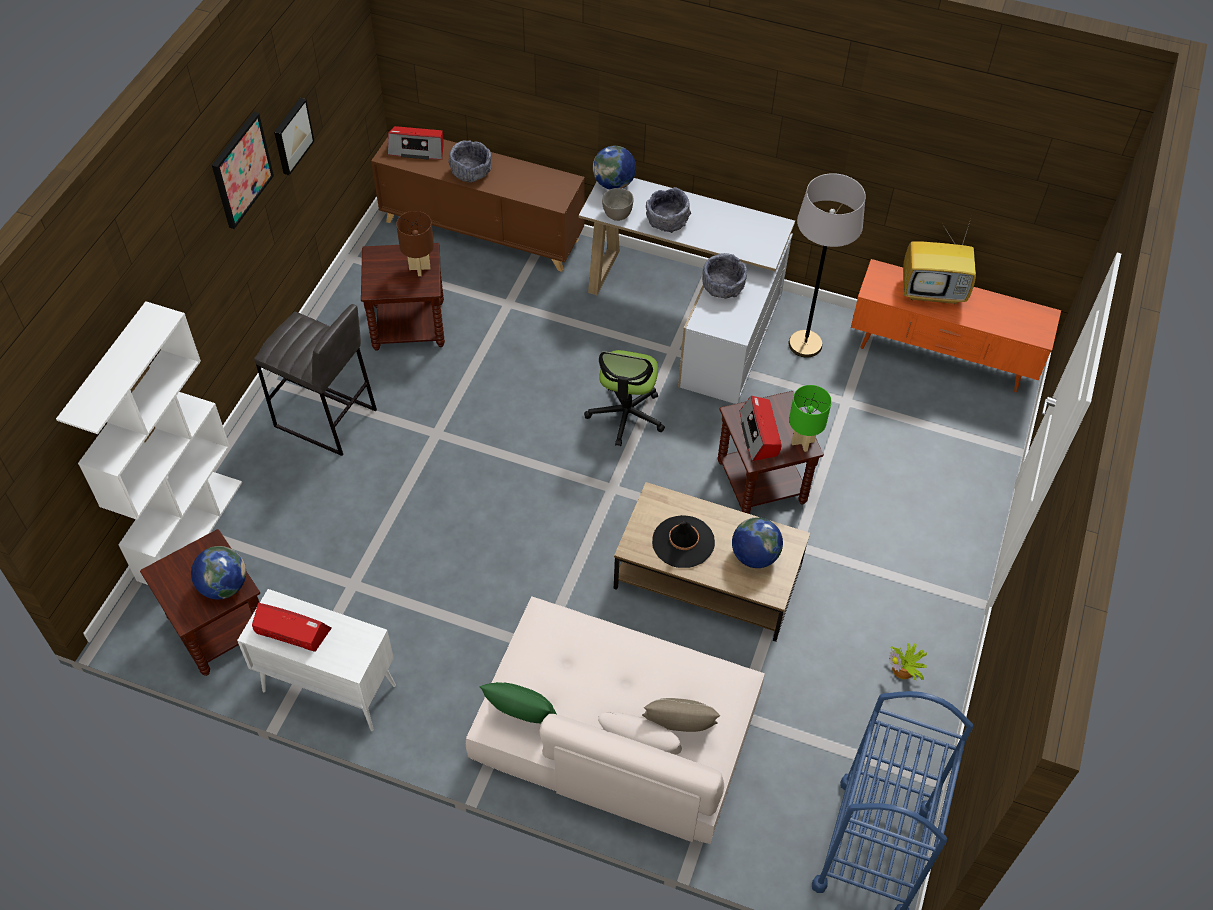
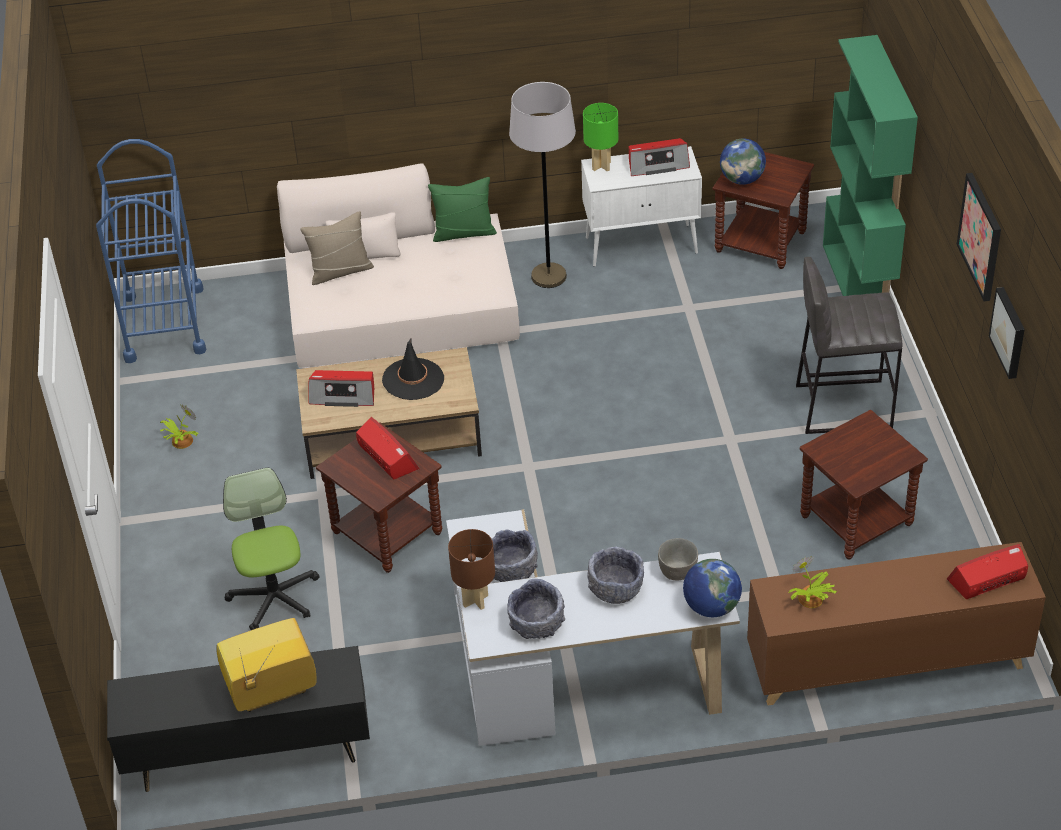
camera: 155 degrees right, 10 degrees down
white bookcase [56,301,242,585] -> green bookcase [823,35,918,296]
brown table lamp [396,211,434,276] -> brown table lamp moved to [448,529,495,610]
grey bowl [448,140,492,183] -> grey bowl moved to [507,579,565,639]
office chair [584,350,665,446] -> office chair moved to [223,467,319,630]
globe [732,517,783,568] -> radio [309,370,374,407]
grey floor lamp [789,173,866,358] -> grey floor lamp moved to [509,82,576,288]
green table lamp [789,385,832,452] -> green table lamp moved to [583,103,618,171]
orange tv stand [851,259,1061,393] -> black tv stand [107,646,370,792]
none -> potted plant [789,556,837,608]

